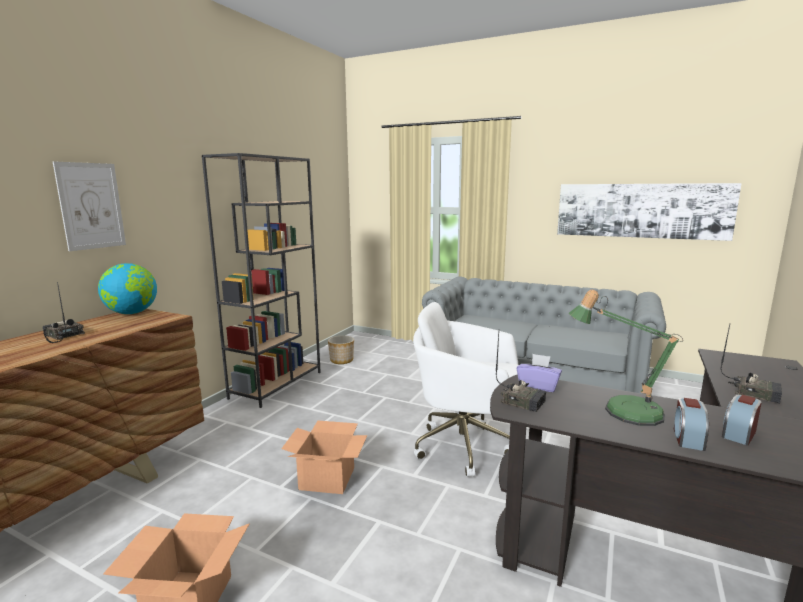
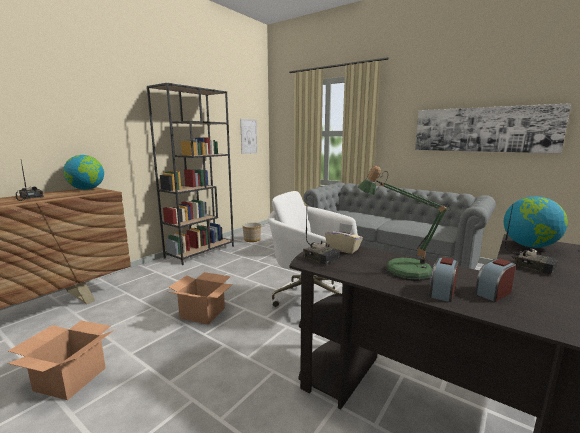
camera: 10 degrees right, 0 degrees up
picture [53,161,126,251] -> picture moved to [240,119,258,154]
purple tissue box [517,354,562,392] -> beige tissue box [325,223,363,254]
none -> globe [503,197,568,248]

